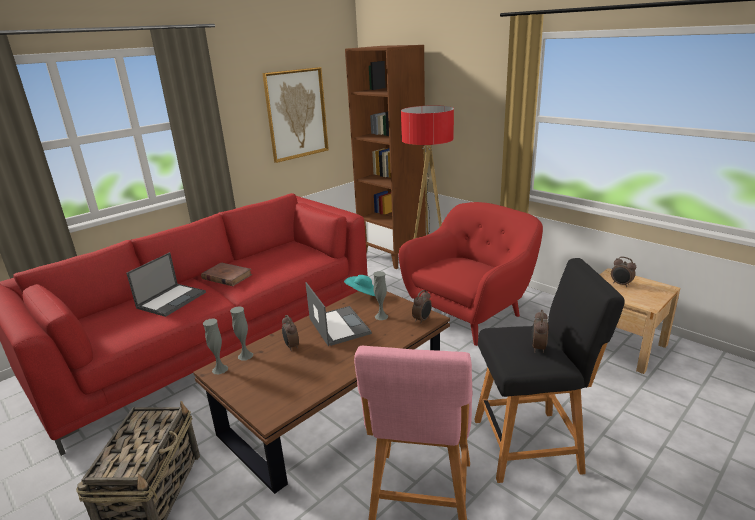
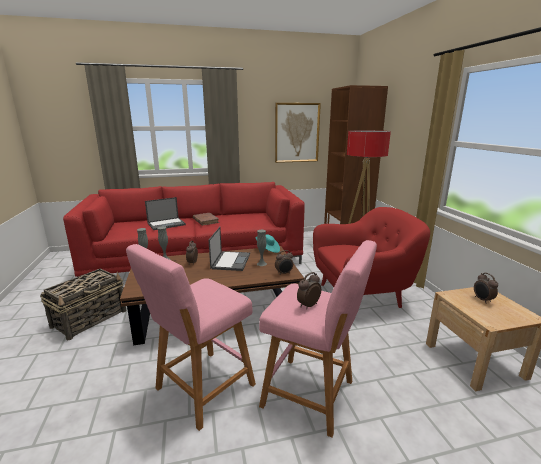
camera: 30 degrees right, 5 degrees down
black stool [474,258,625,483] -> pink stool [259,240,377,438]

